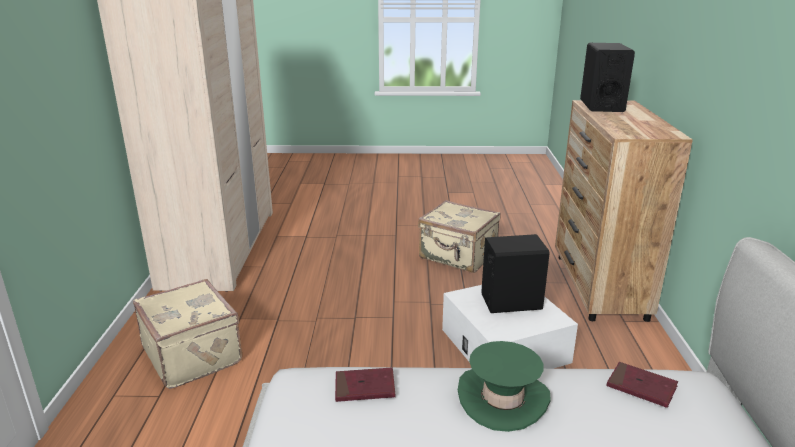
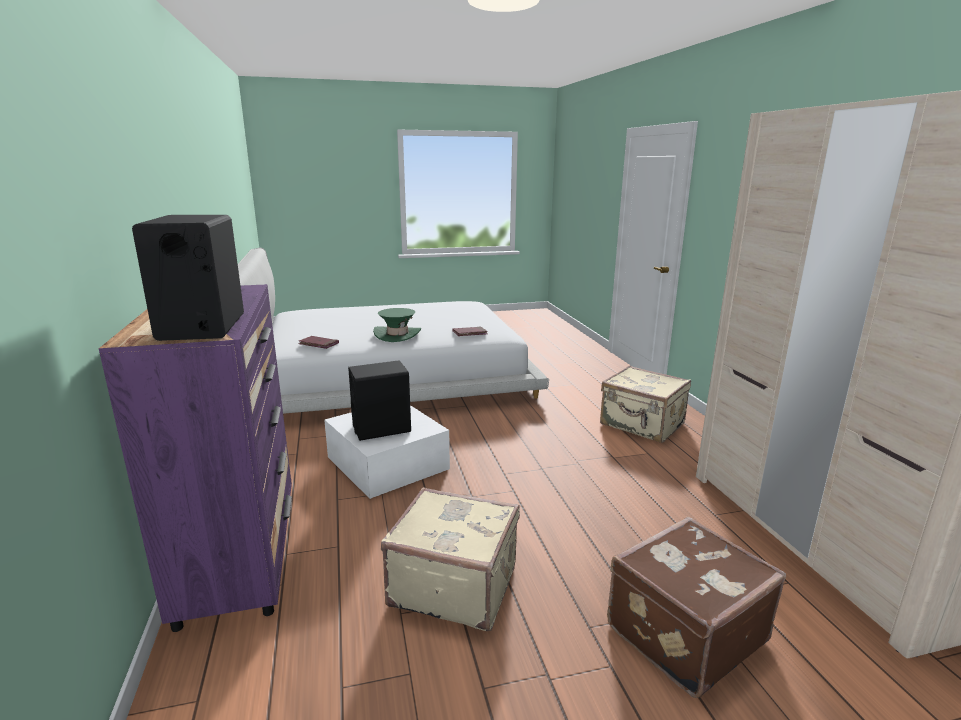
camera: 165 degrees right, 5 degrees down
brown dresser [555,100,693,322] -> purple dresser [99,284,292,632]
none -> brown suitcase [607,517,786,698]

